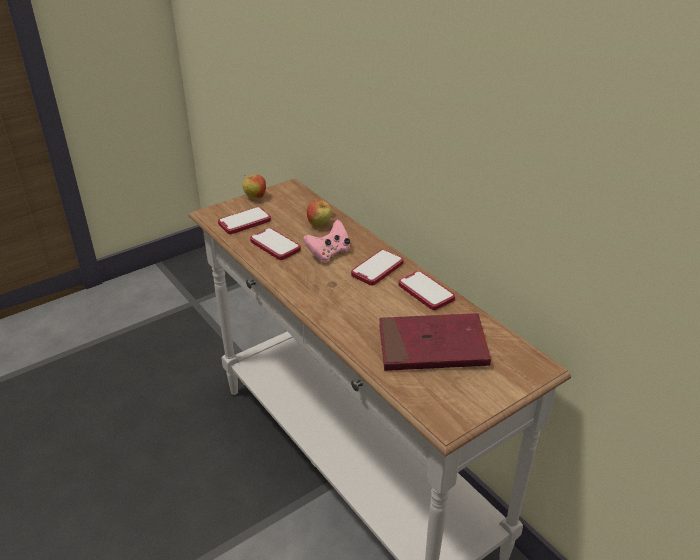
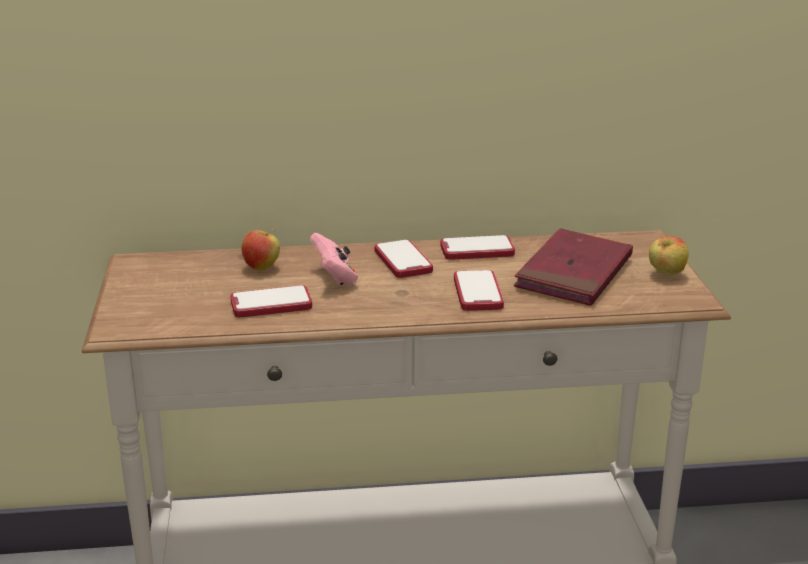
camera: 60 degrees left, 10 degrees down
phone [218,207,271,234] -> phone moved to [454,270,504,311]
apple [242,174,266,199] -> apple moved to [649,236,689,276]

